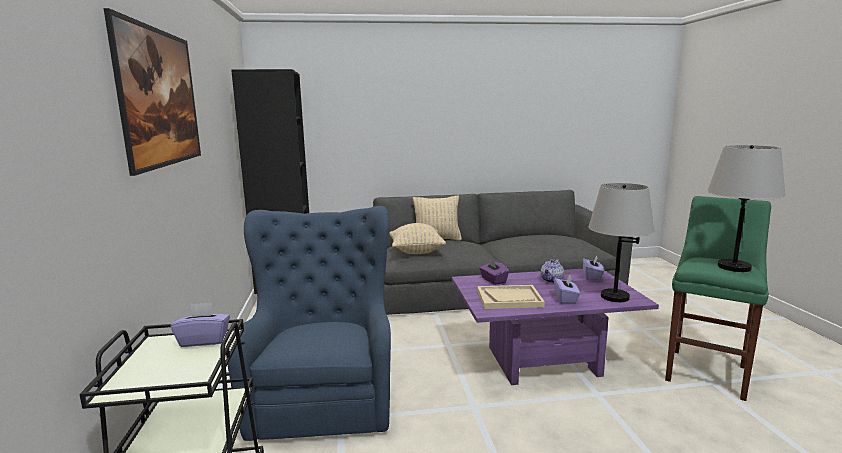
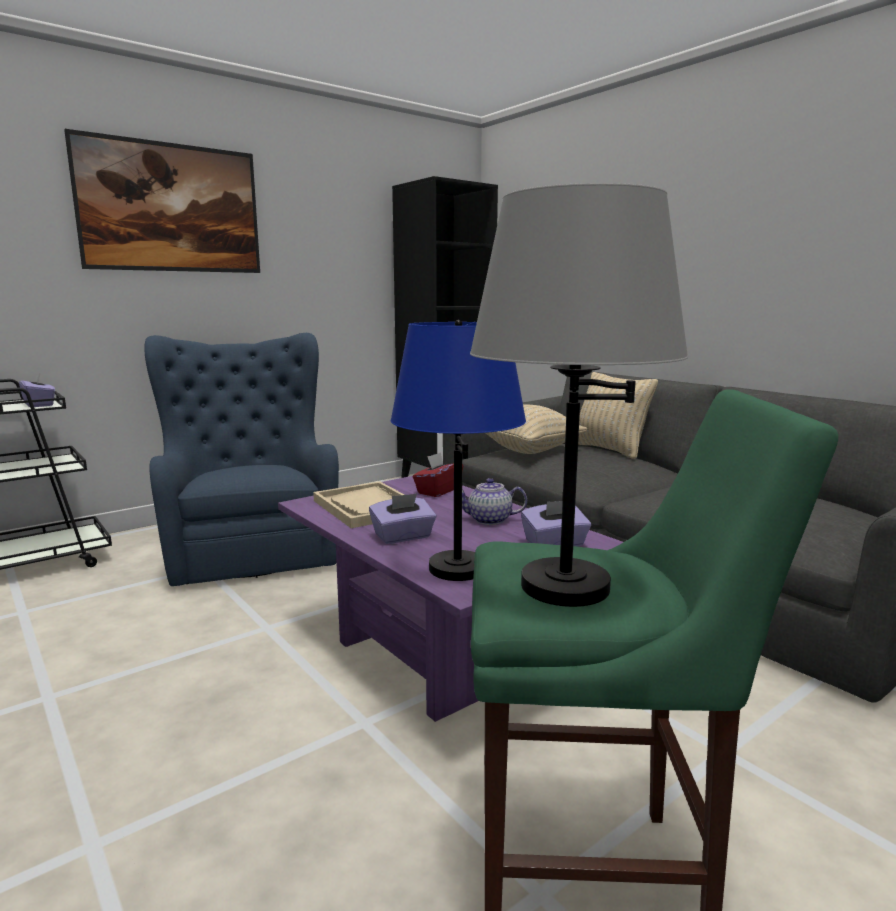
camera: 60 degrees right, 0 degrees up
blue armchair [228,206,391,441] -> blue armchair turned 75 degrees counterclockwise [144,333,339,586]
purple tissue box [479,258,509,285] -> red tissue box [413,452,463,497]
grey table lamp [588,183,655,302] -> blue table lamp [391,320,526,581]

